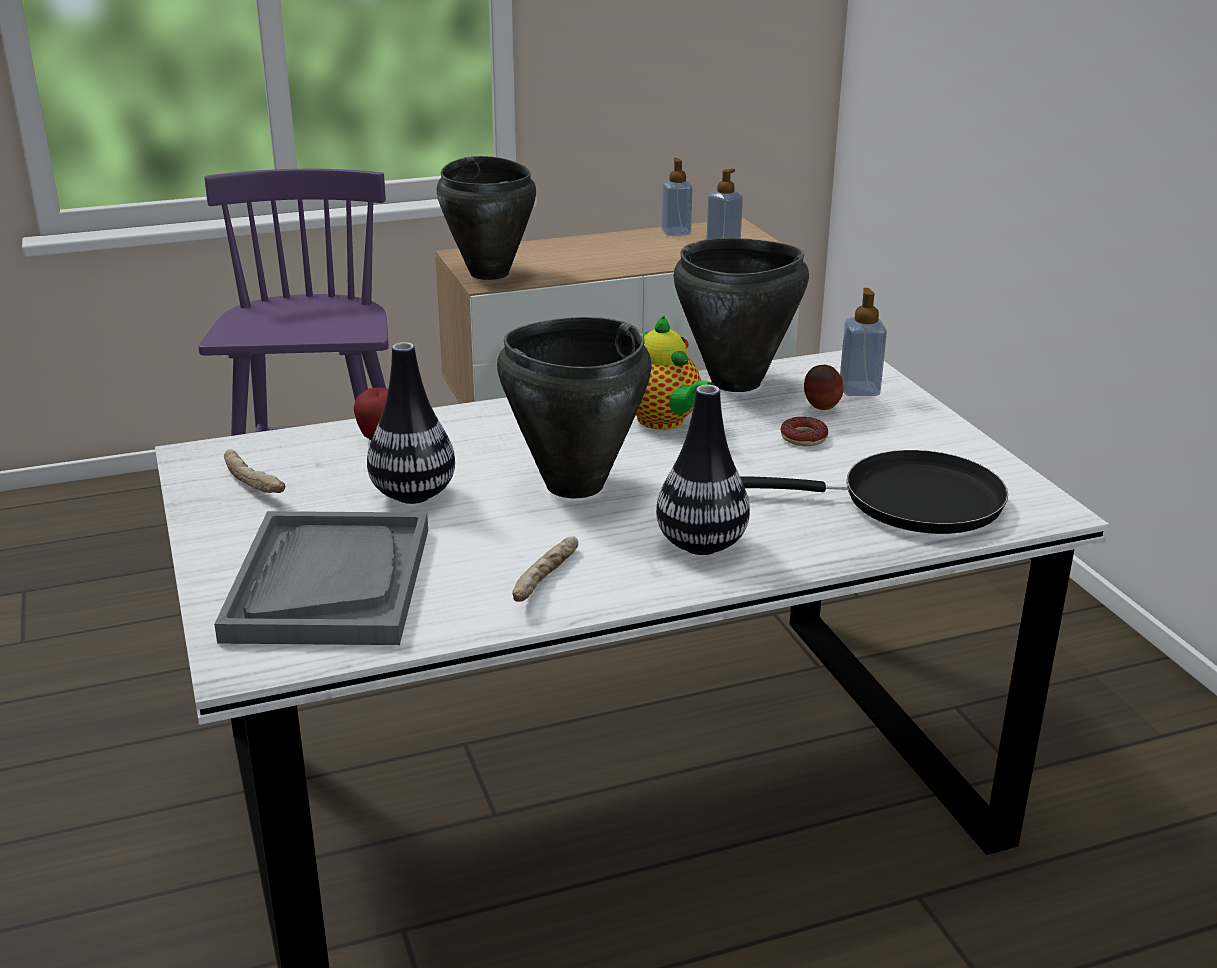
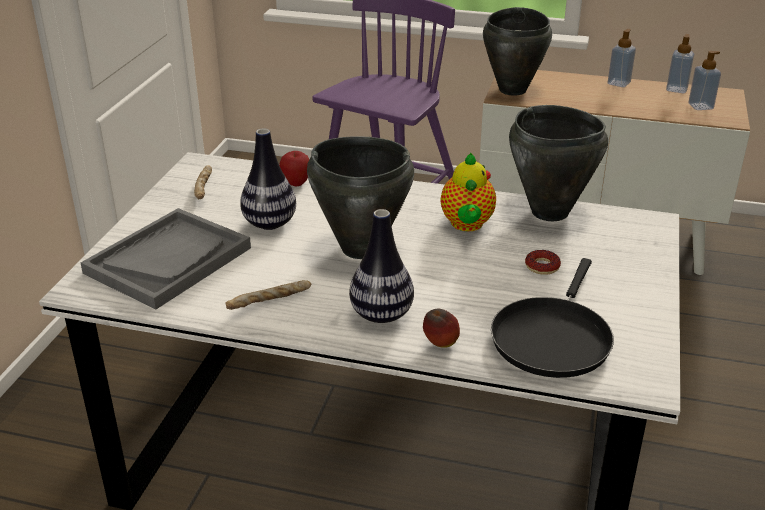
camera: 35 degrees right, 5 degrees up
black frying pan [740,450,1008,534] -> black frying pan turned 75 degrees clockwise [491,258,614,378]
apple [804,365,844,410] -> apple moved to [423,309,460,348]
soap dispenser [840,288,887,396] -> soap dispenser moved to [608,29,636,87]

